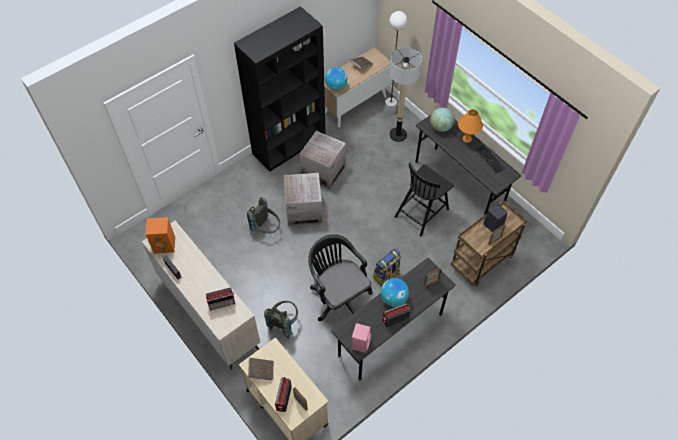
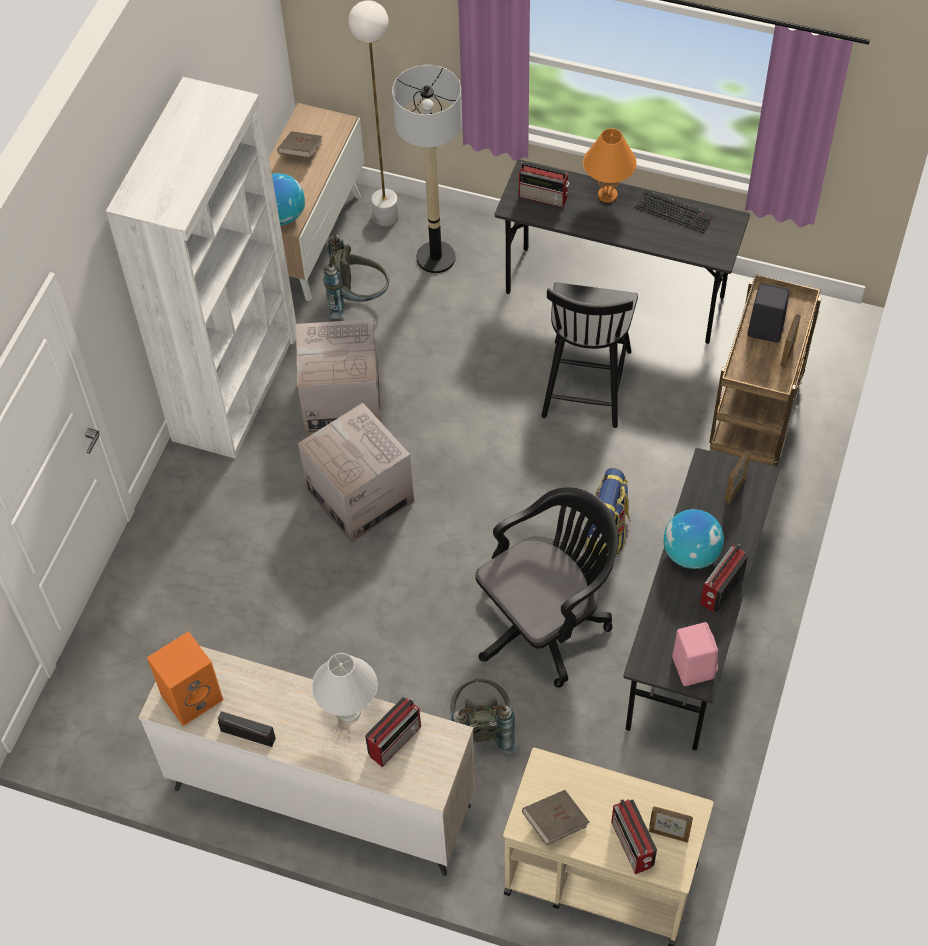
camera: 30 degrees left, 0 degrees up
black bookcase [234,6,326,172] -> white bookcase [106,77,296,458]
grey backpack [247,197,280,233] -> grey backpack moved to [324,234,389,319]
black office chair [308,234,373,321] -> black office chair turned 120 degrees clockwise [476,487,618,688]
globe [430,108,454,132] -> radio [519,161,570,207]
none -> white table lamp [312,653,378,722]

